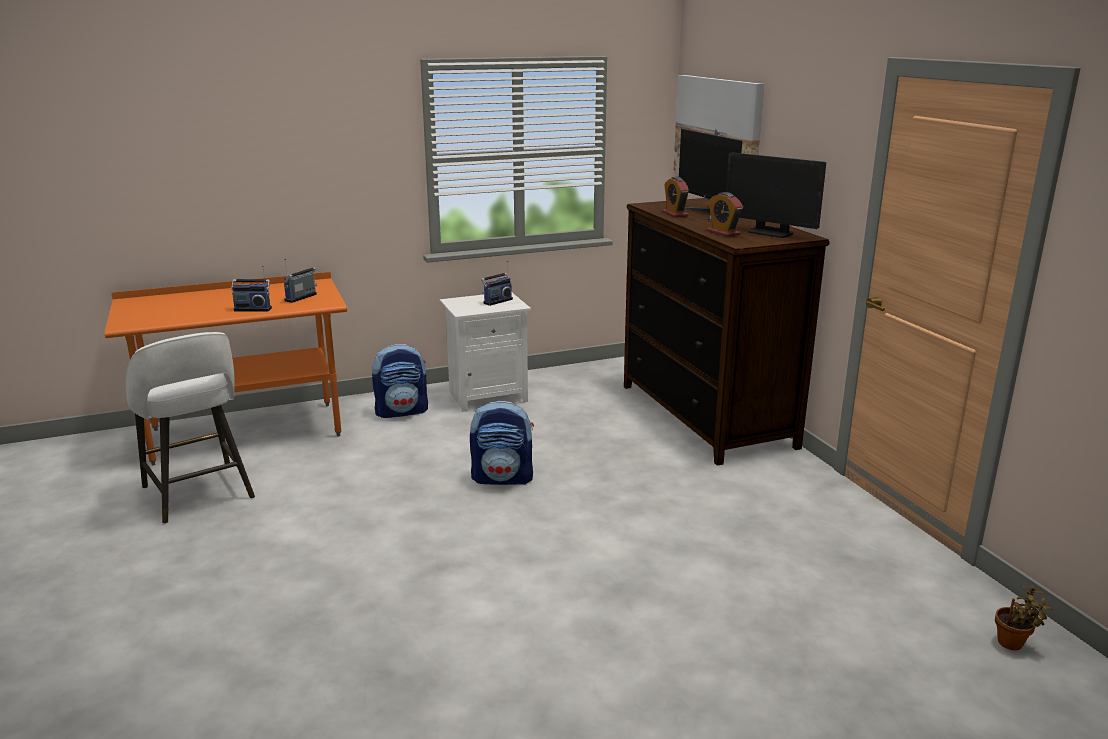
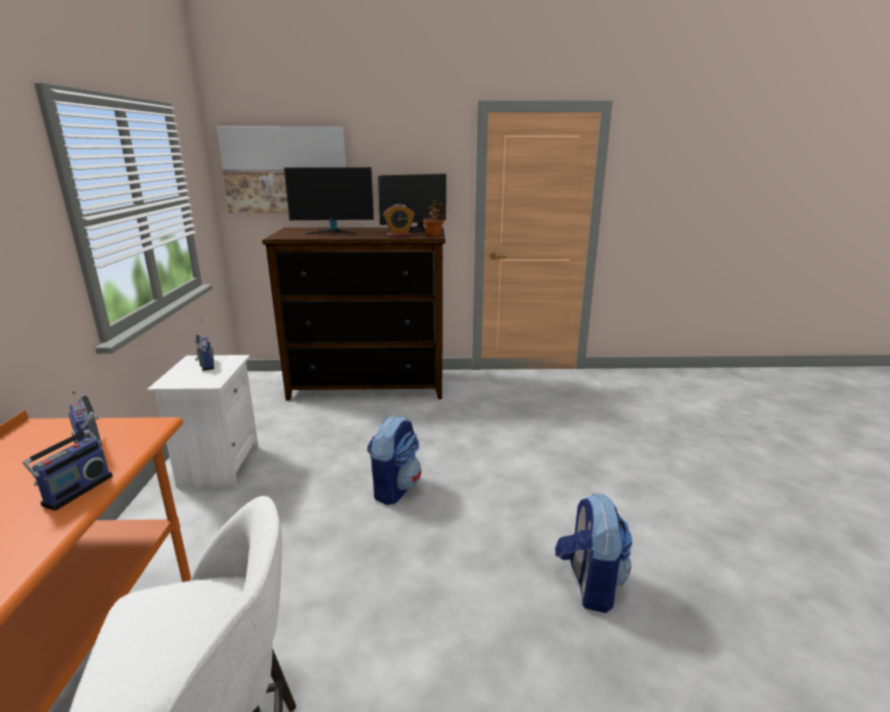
camera: 70 degrees left, 0 degrees up
backpack [372,344,428,418] -> backpack moved to [555,493,632,613]
alarm clock [662,177,689,217] -> none
potted plant [995,585,1053,650] -> potted plant moved to [423,199,446,237]

